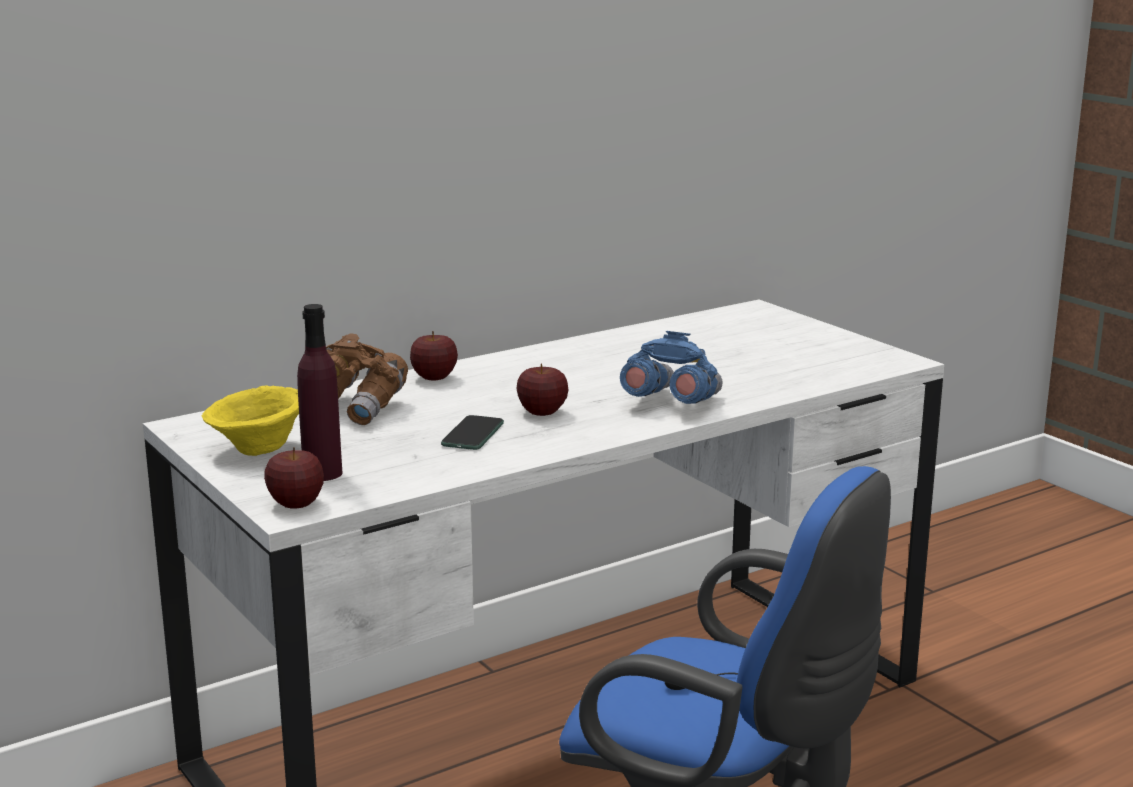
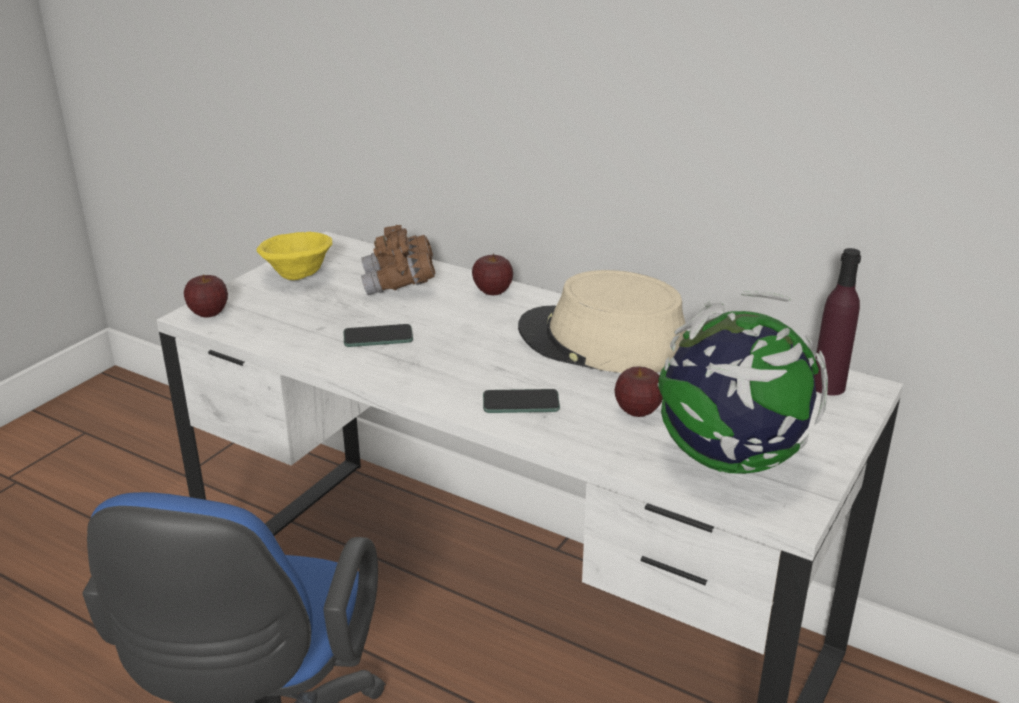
camera: 65 degrees right, 10 degrees up
purple bottle [297,304,342,481] -> purple bottle moved to [814,248,861,395]
apple [517,363,568,416] -> apple moved to [615,366,663,417]
blue binoculars [620,331,723,404] -> phone [483,389,560,413]
none -> beige hat [518,270,687,373]
none -> globe [658,291,828,474]

